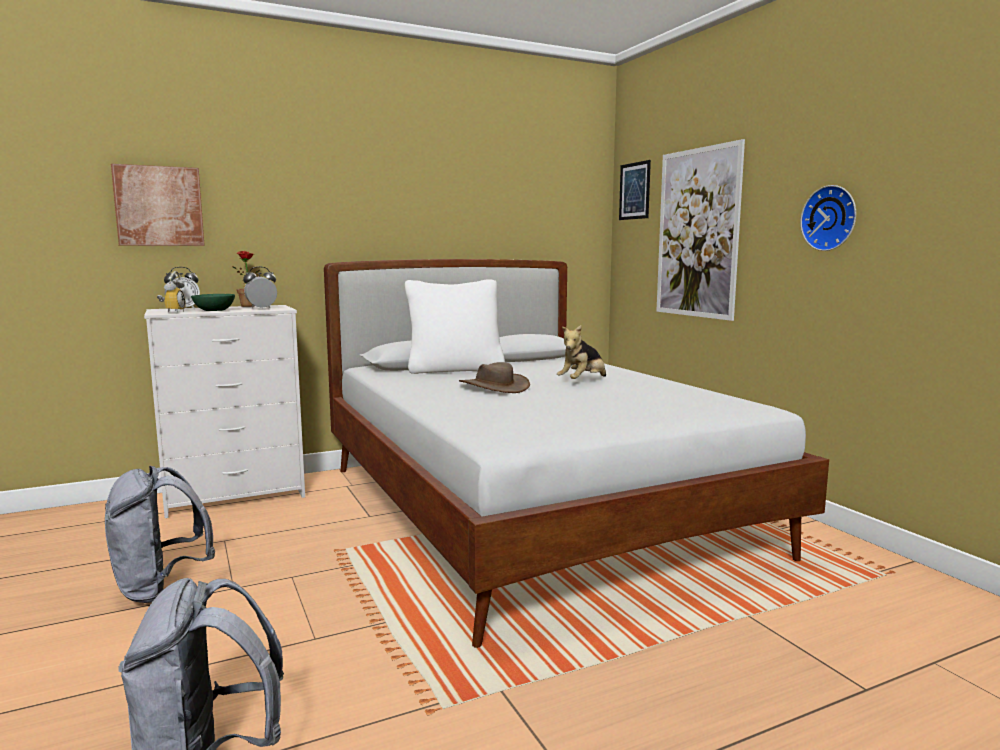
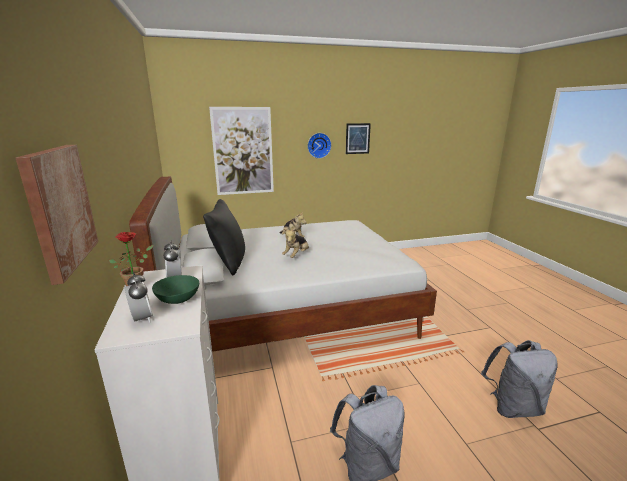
camera: 80 degrees left, 10 degrees up
alarm clock [157,271,186,313] -> none
white pillow [405,280,505,374] -> black pillow [203,199,245,275]
brown hat [459,362,530,393] -> plush toy [282,228,309,258]
picture [619,160,651,220] -> picture moved to [346,123,371,154]

